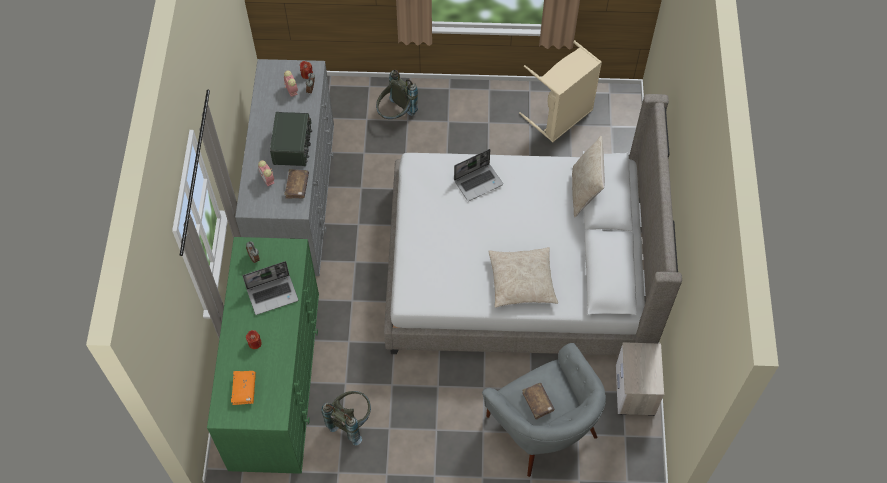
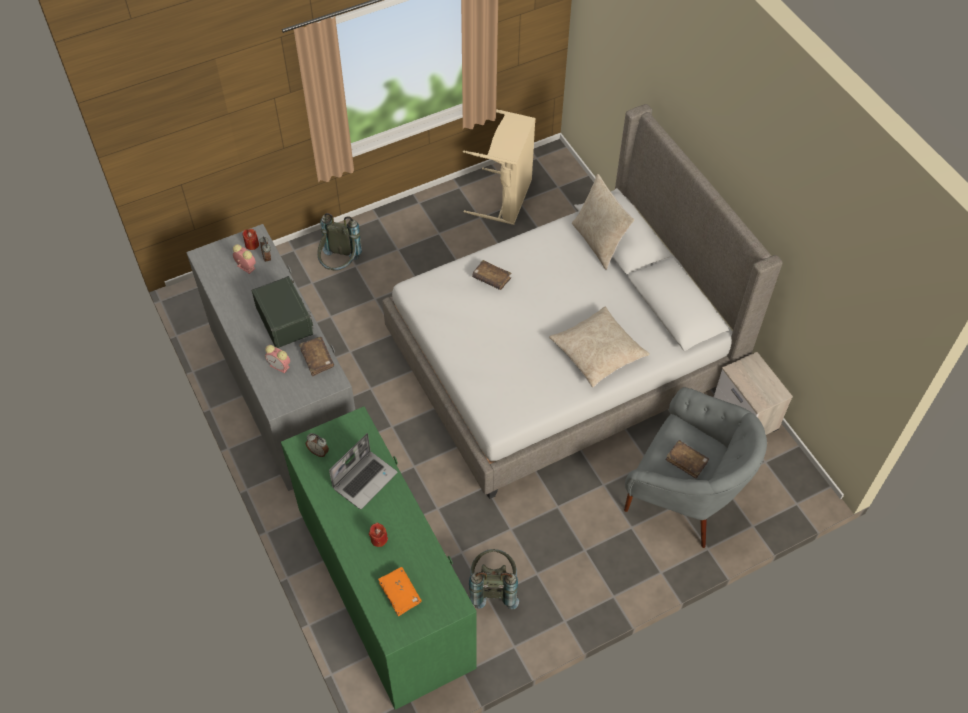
camera: 30 degrees left, 5 degrees down
laptop [454,149,503,201] -> brown book [472,260,511,290]

